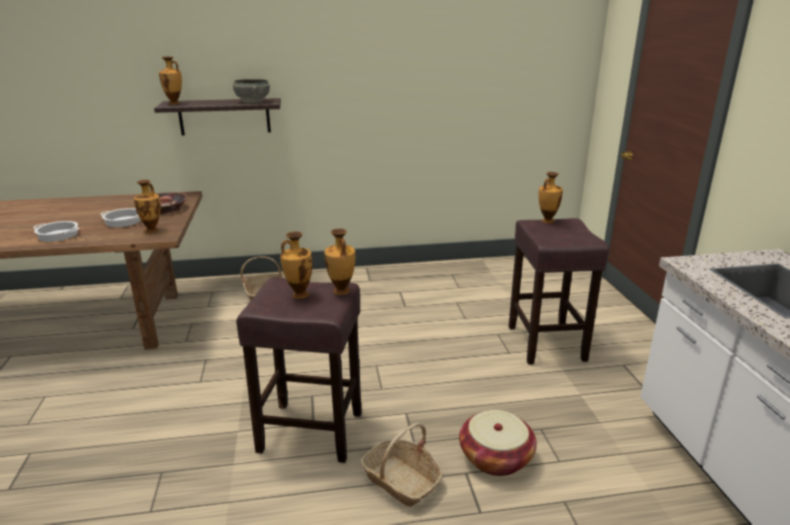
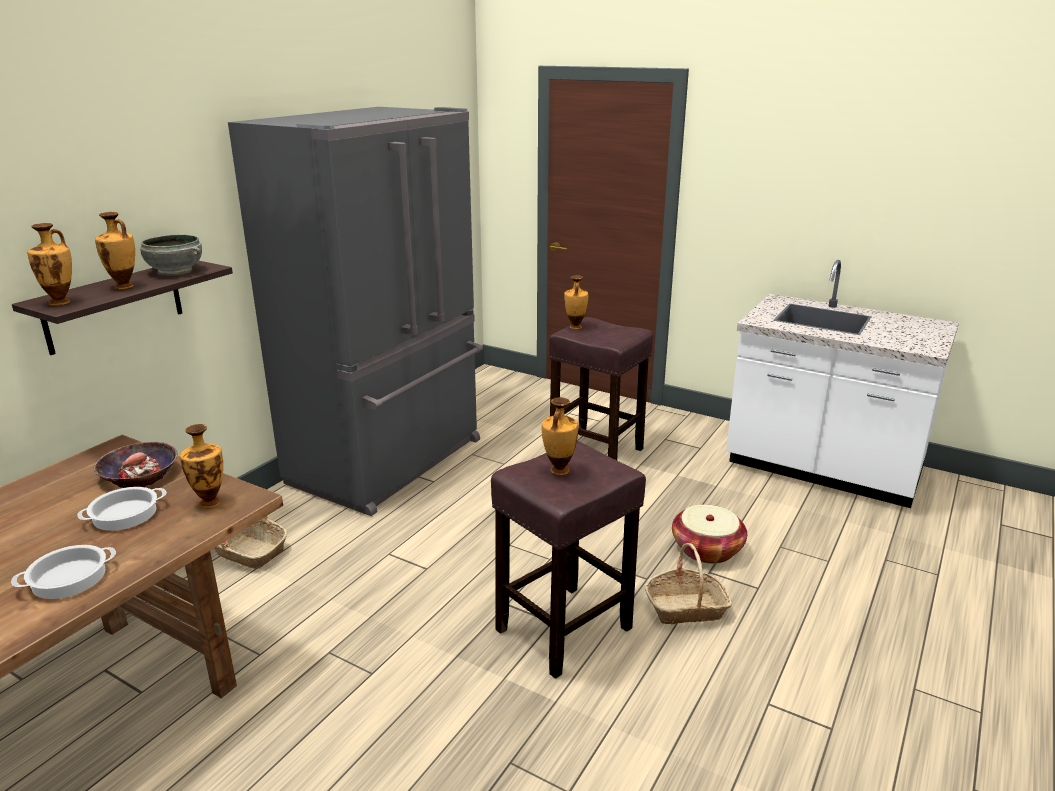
camera: 50 degrees left, 0 degrees up
vase [324,229,355,295] -> vase moved to [95,212,135,289]
none -> grey fridge [228,107,483,516]

